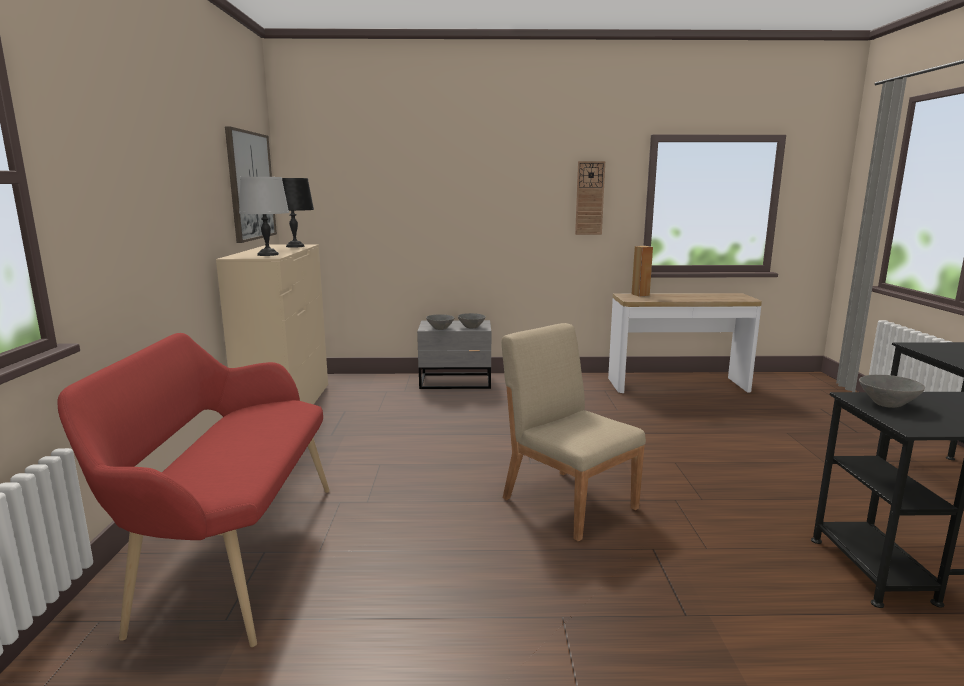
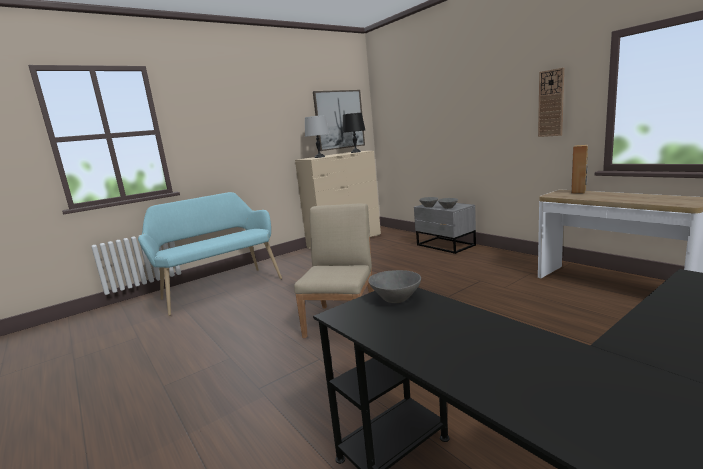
camera: 55 degrees right, 0 degrees up
red bench [57,333,330,647] -> turquoise bench [138,192,282,316]

